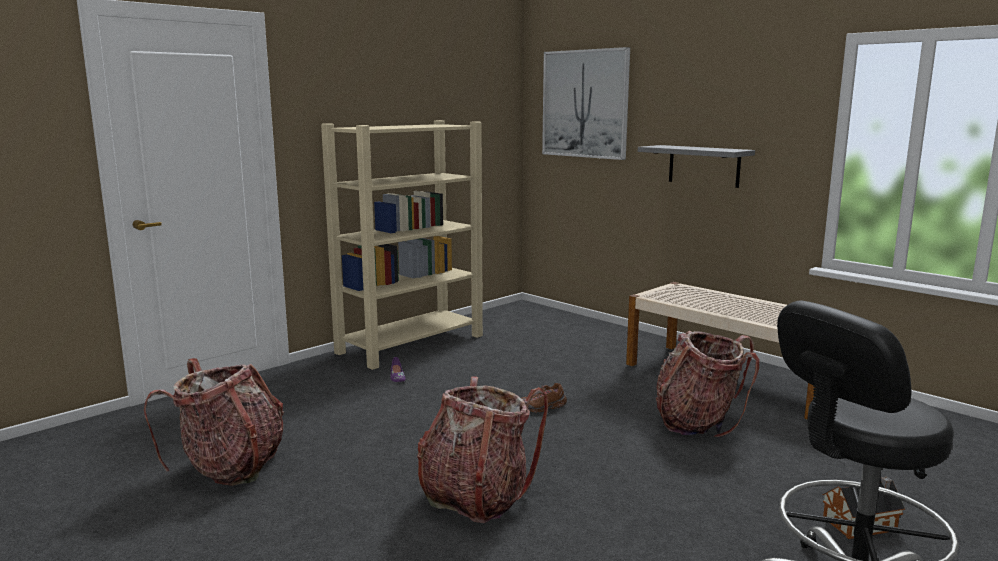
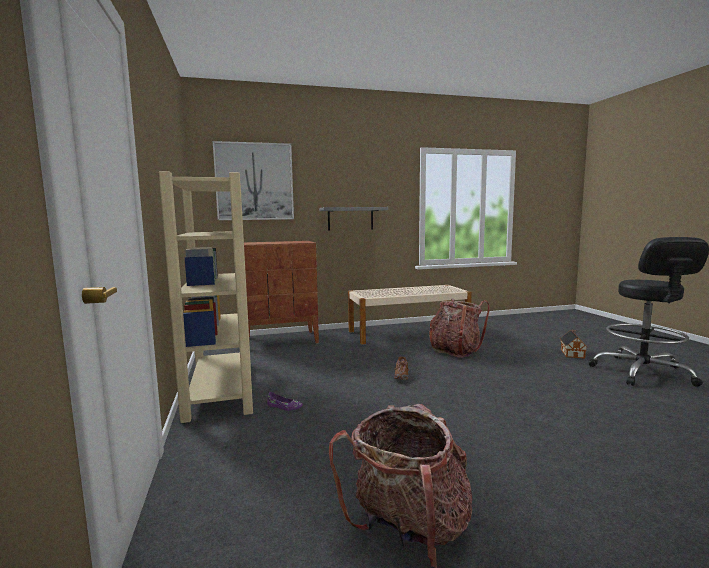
camera: 60 degrees left, 5 degrees down
backpack [417,376,548,523] -> none
none -> brown dresser [244,241,319,344]

